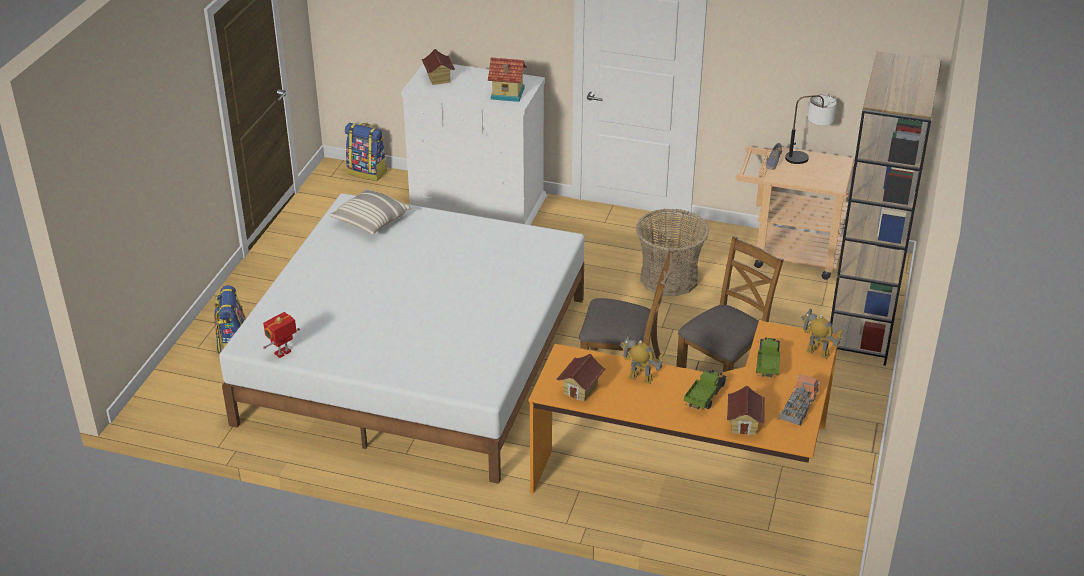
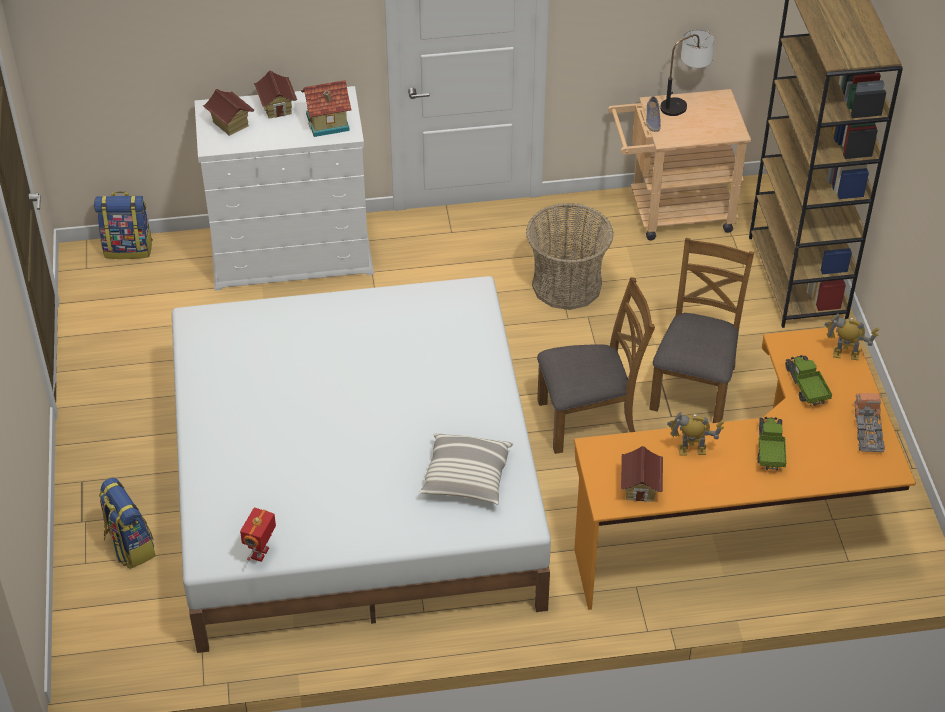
camera: 25 degrees left, 10 degrees up
pillow [329,189,412,235] -> pillow moved to [420,433,513,505]
toy house [727,386,765,435] -> toy house moved to [254,71,297,119]

